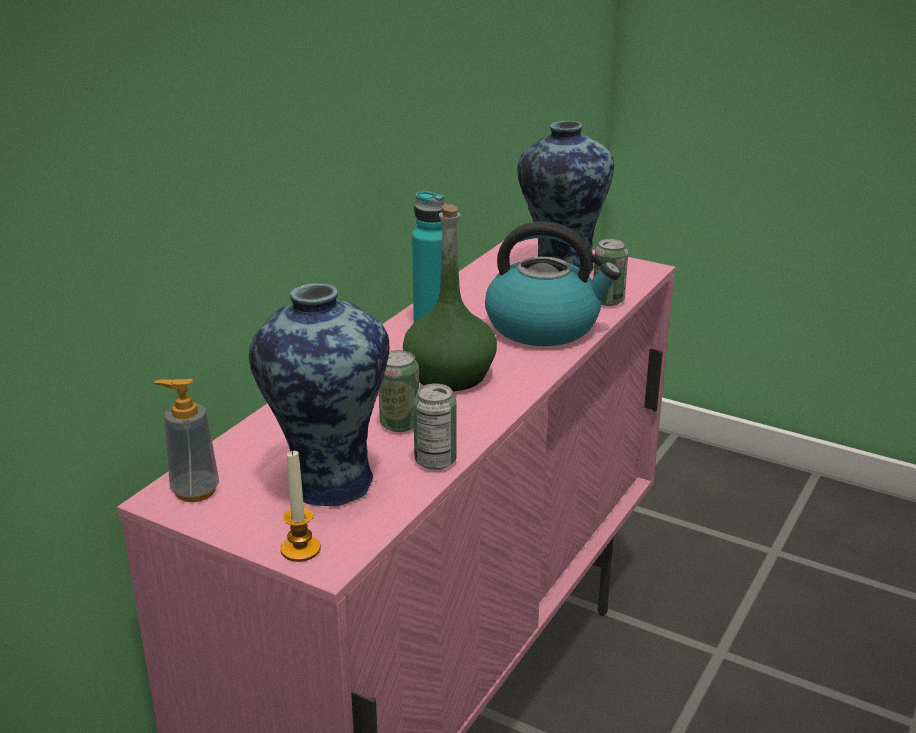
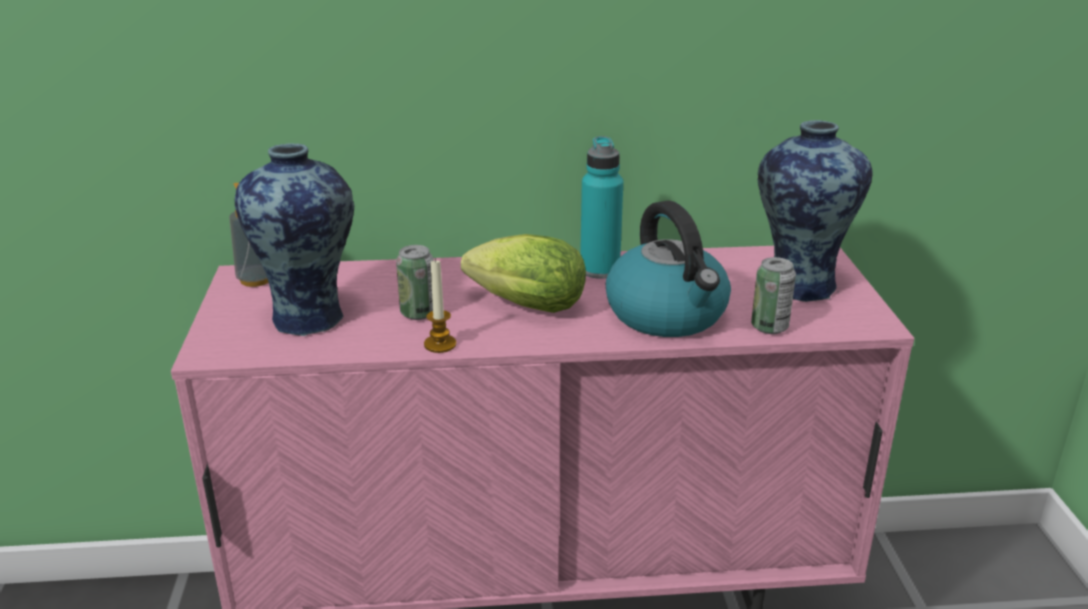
camera: 55 degrees right, 0 degrees up
candle [281,449,321,562] -> candle moved to [424,258,456,353]
green bottle [403,204,497,391] -> lettuce [461,234,586,313]
can [413,383,457,470] -> none

